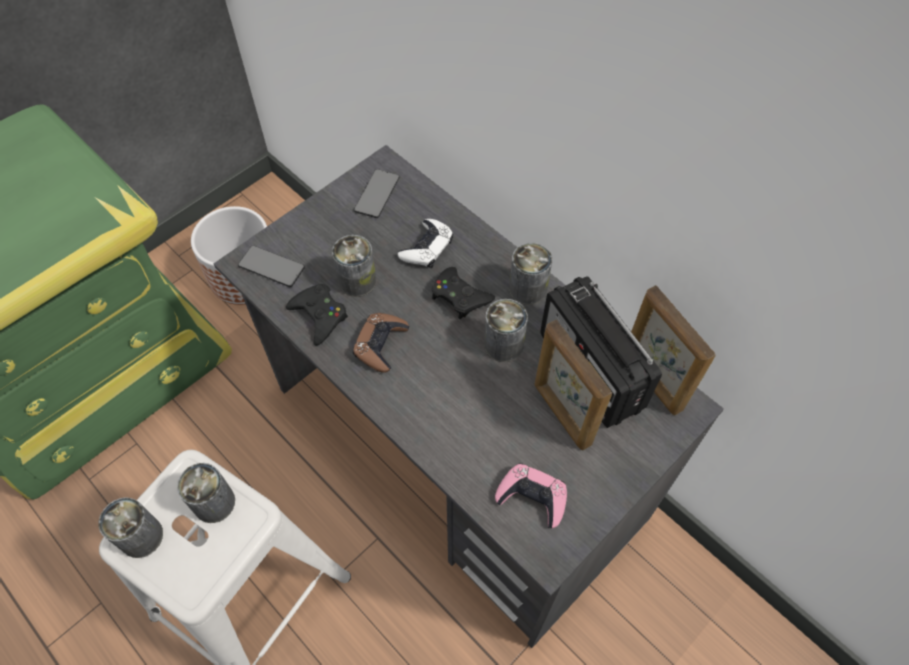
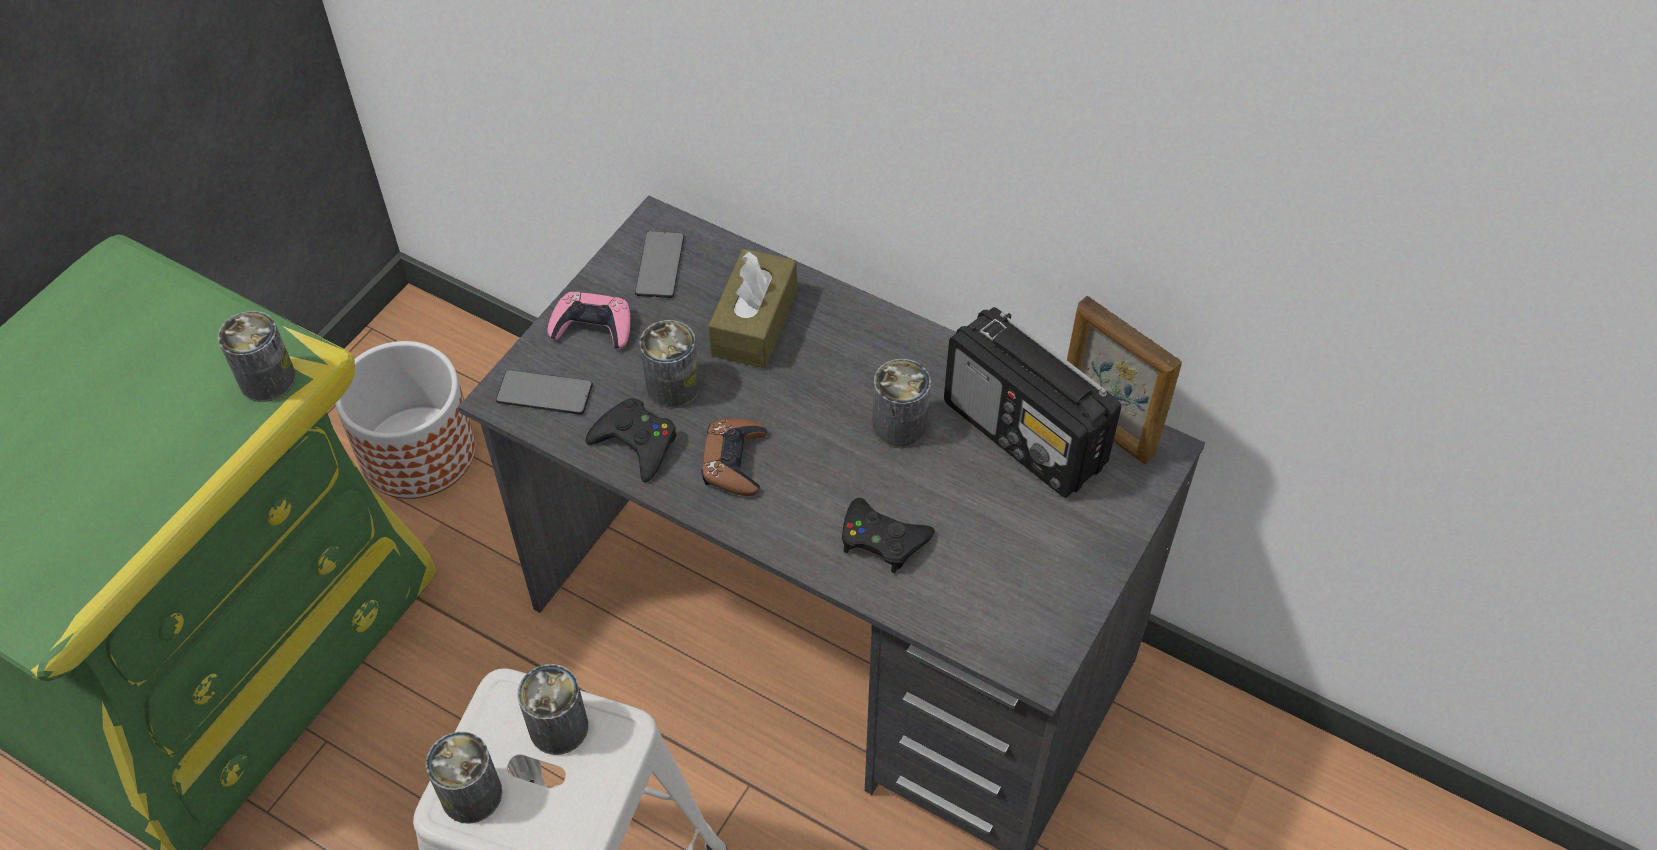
camera: 15 degrees left, 5 degrees down
white game controller [398,219,453,268] -> brown tissue box [708,248,797,368]
black game controller [432,267,495,319] -> black game controller moved to [842,498,935,573]
pink game controller [495,463,567,528] -> pink game controller moved to [547,292,630,350]
can [509,243,552,305] -> can moved to [218,311,296,402]
picture frame [534,319,612,450] -> none

